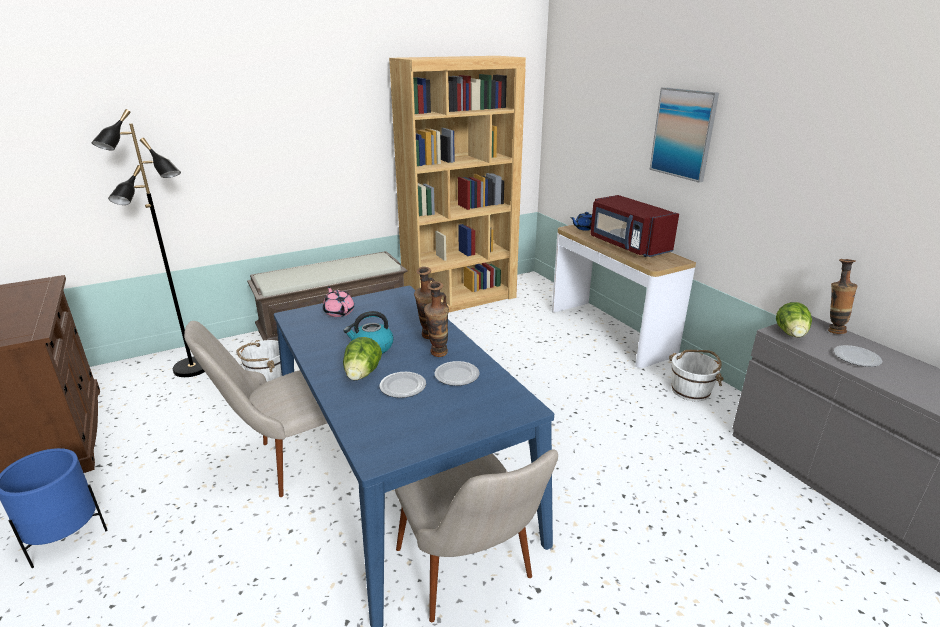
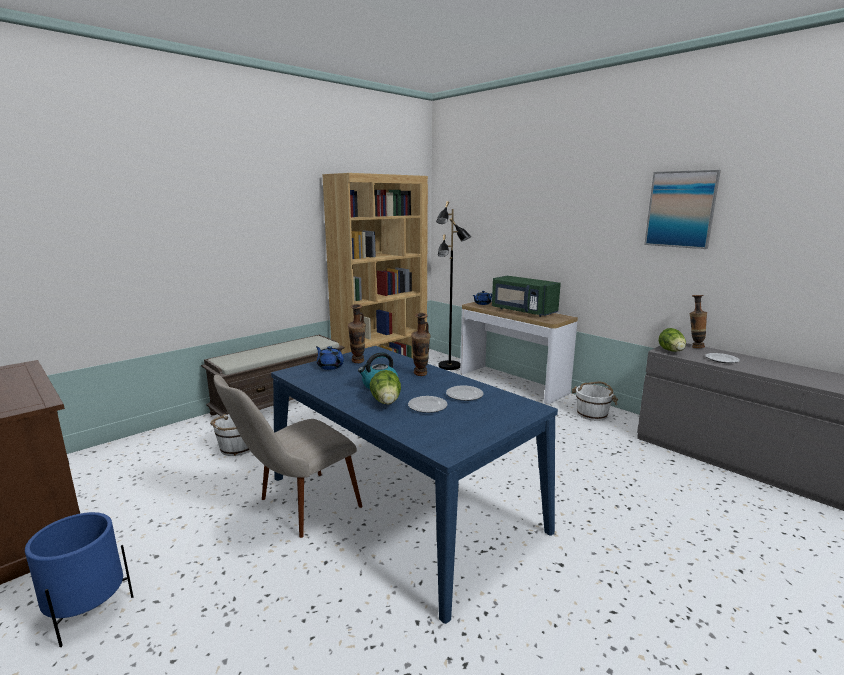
camera: 15 degrees left, 10 degrees down
black floor lamp [92,109,205,377] -> black floor lamp moved to [436,201,471,370]
pink teapot [323,286,354,317] -> blue teapot [316,346,344,370]
beige chair [395,449,558,622] -> none
vase [424,281,449,357] -> vase moved to [348,304,366,363]
red microwave [590,195,679,257] -> green microwave [492,276,561,317]
picture [650,87,719,183] -> picture moved to [644,170,721,249]

